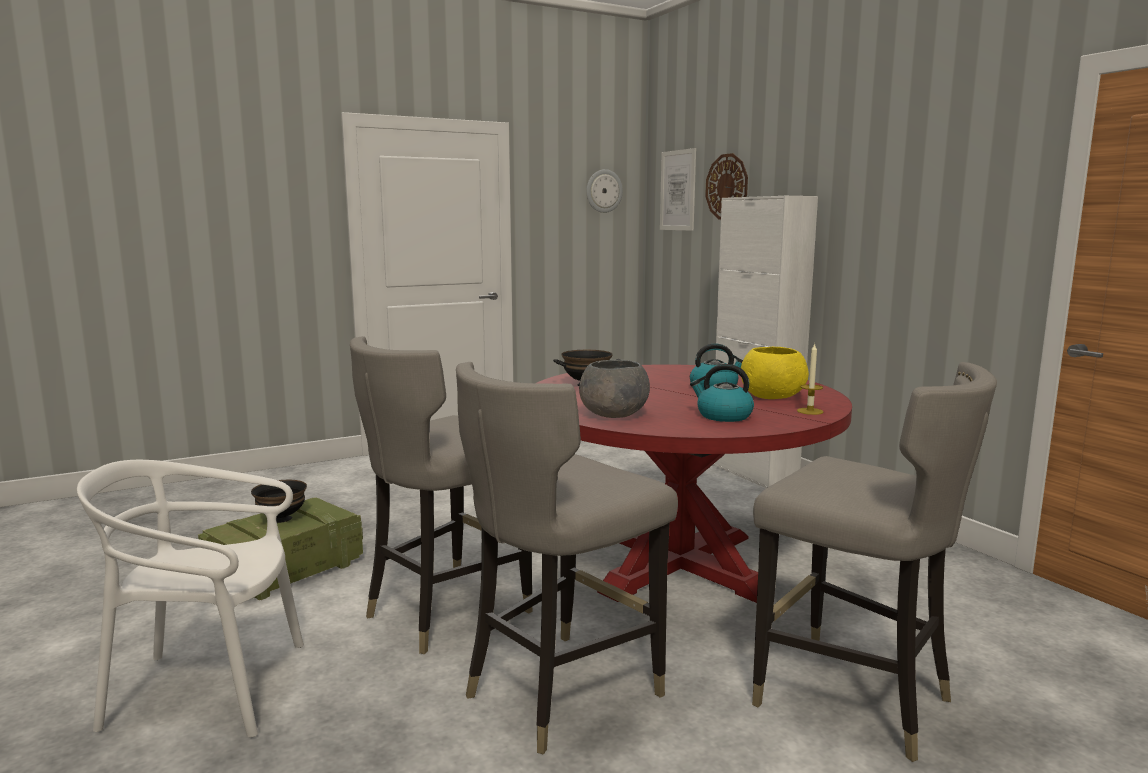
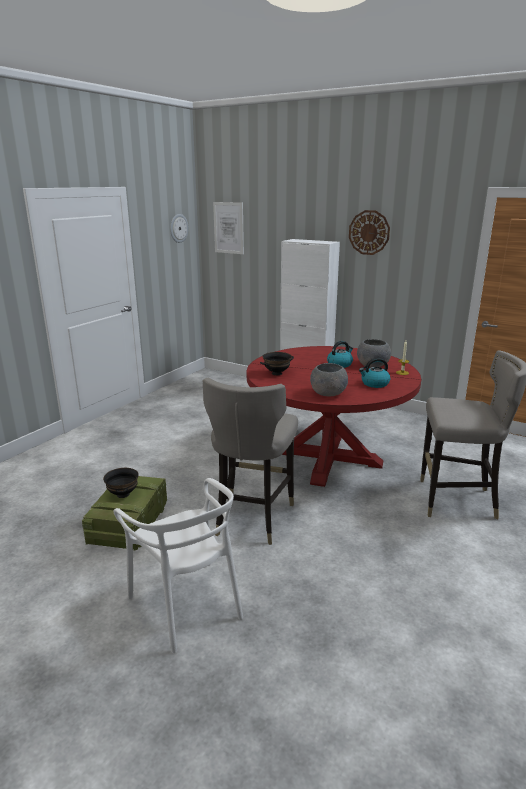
camera: 30 degrees left, 10 degrees up
white chair [77,460,304,737] -> white chair turned 90 degrees counterclockwise [114,478,243,653]
grey stool [456,362,678,755] -> none
wall clock [705,153,748,220] -> wall clock moved to [349,210,390,255]
yellow bowl [741,347,809,399] -> grey bowl [357,339,391,368]

